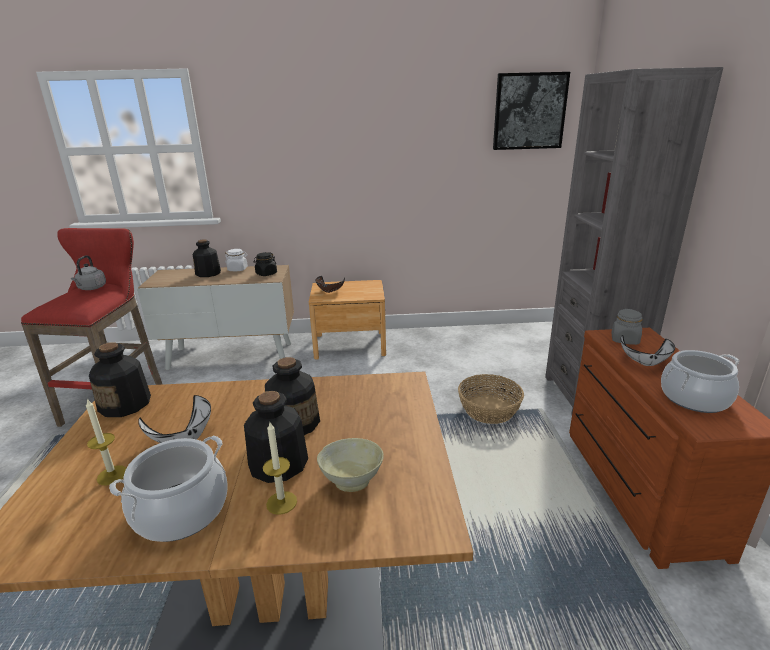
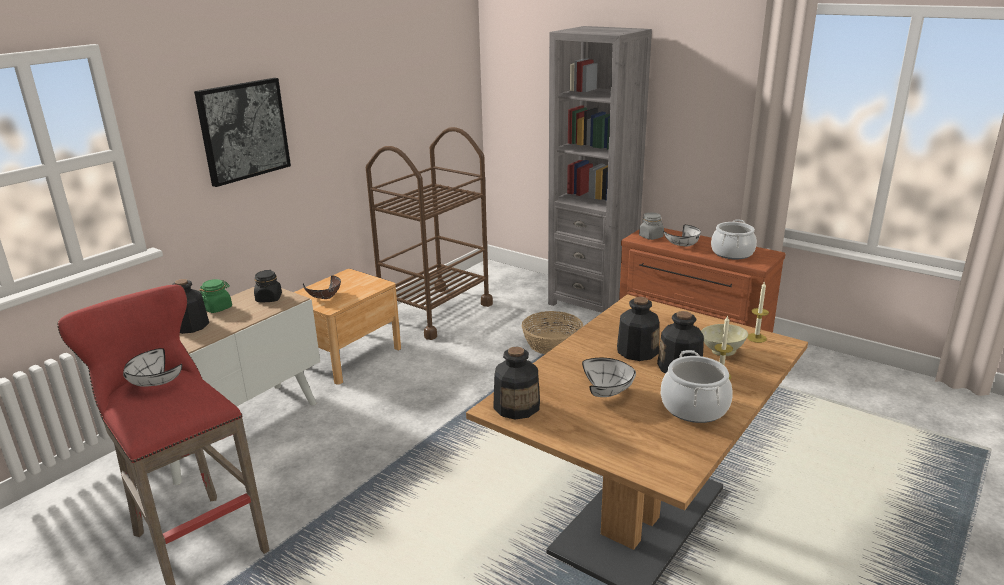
camera: 50 degrees left, 0 degrees up
grey kettle [71,255,106,290] -> white bowl [123,348,182,387]
candle [86,398,126,485] -> candle moved to [747,282,769,343]
white jar [225,249,248,271] -> green jar [199,279,232,313]
picture [493,72,570,150] -> picture moved to [194,78,291,187]
none -> brown cart [366,127,493,340]

